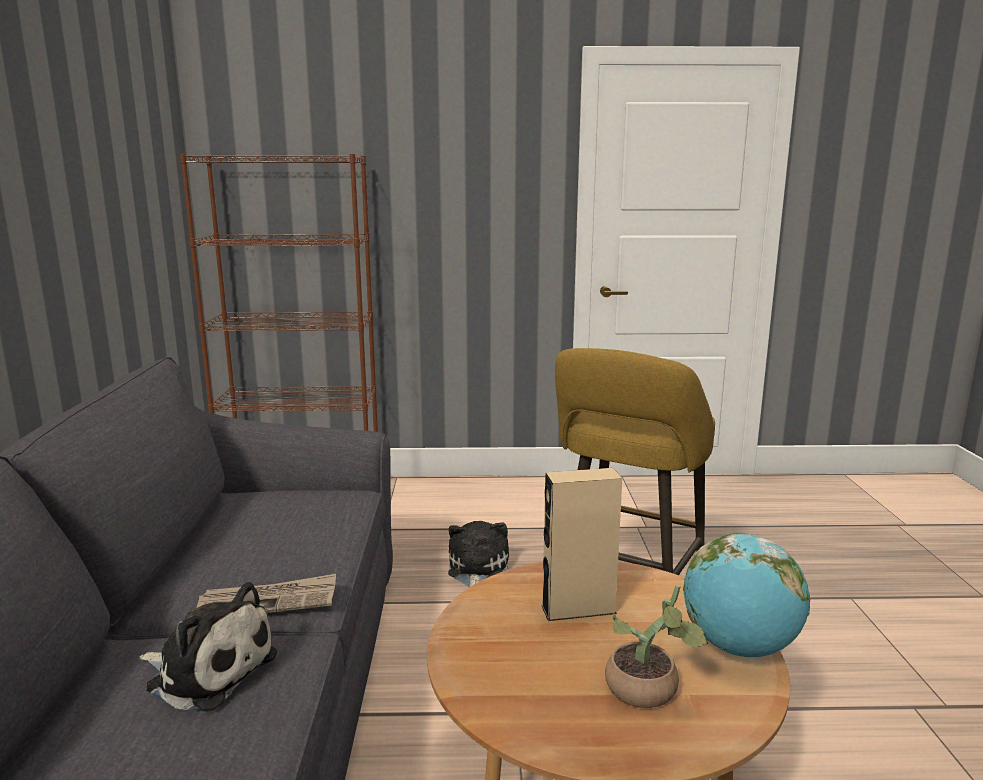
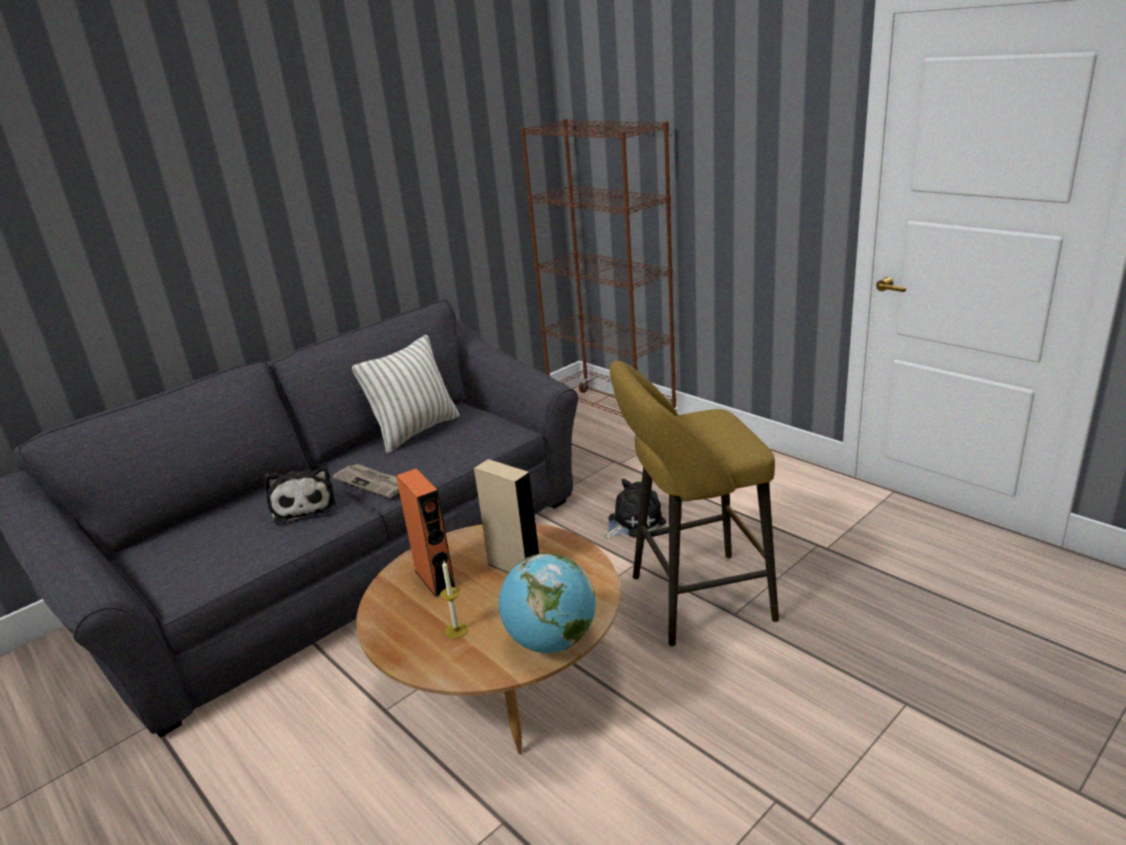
camera: 50 degrees right, 10 degrees up
potted plant [605,584,708,708] -> candle [440,561,468,639]
none -> pillow [352,335,460,453]
none -> orange speaker [396,468,455,597]

